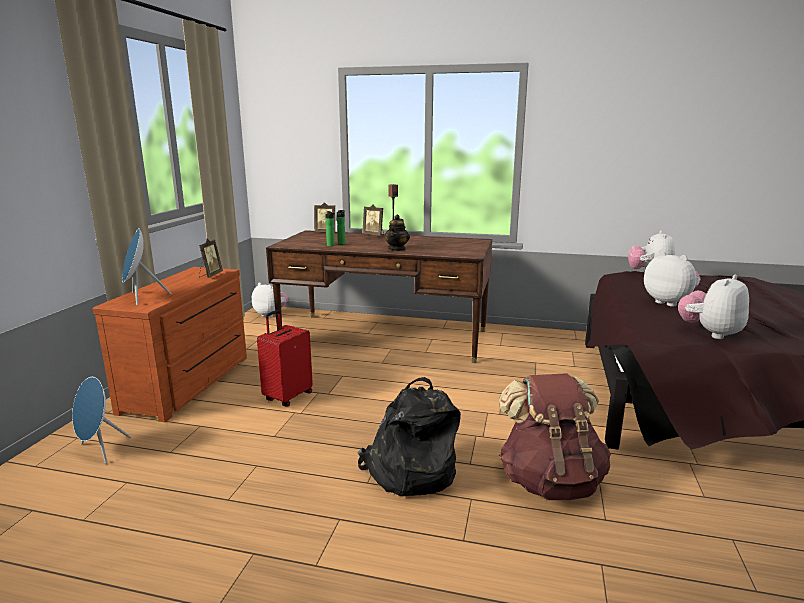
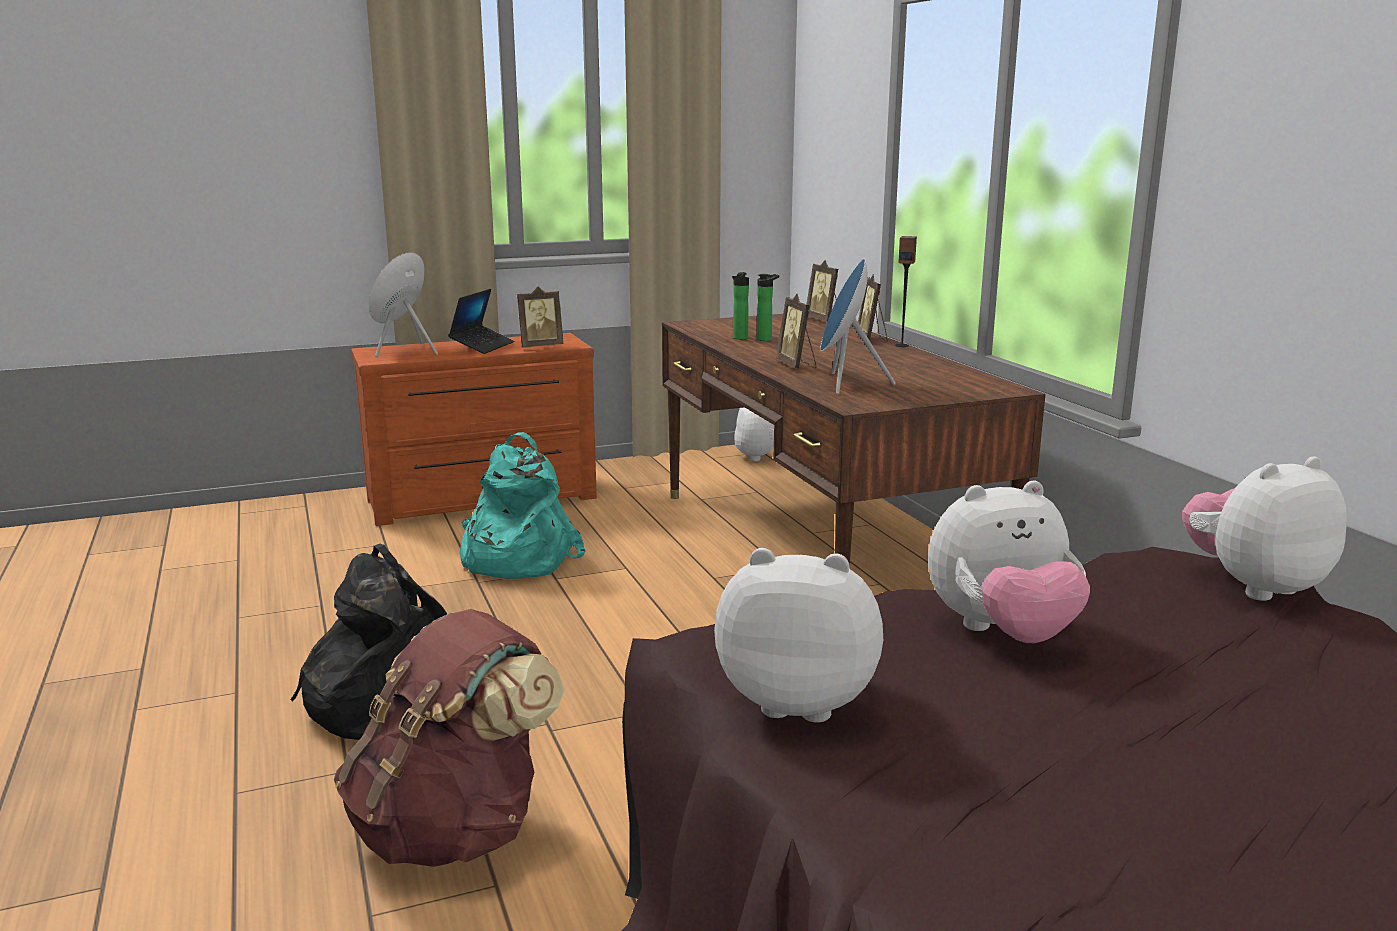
camera: 55 degrees right, 0 degrees up
blue speaker [72,377,131,464] -> blue speaker moved to [820,258,896,394]
red suitcase [257,310,313,407] -> turquoise backpack [460,432,585,579]
teapot [384,215,410,251] -> picture frame [776,294,817,369]
plush toy [644,251,701,307] -> plush toy turned 60 degrees clockwise [928,481,1090,643]
none -> laptop [448,289,514,354]

